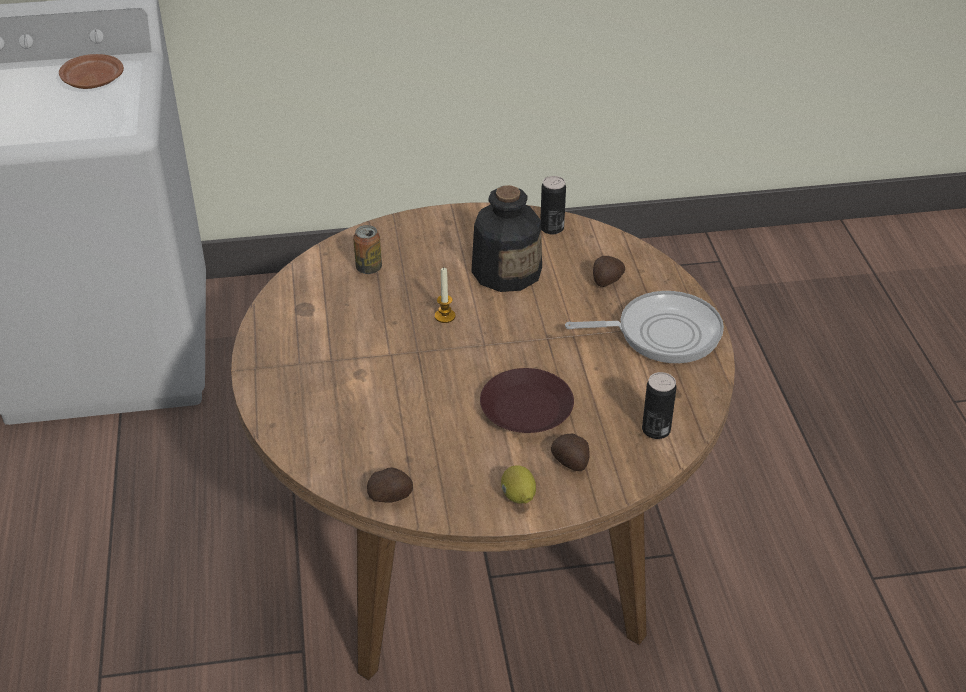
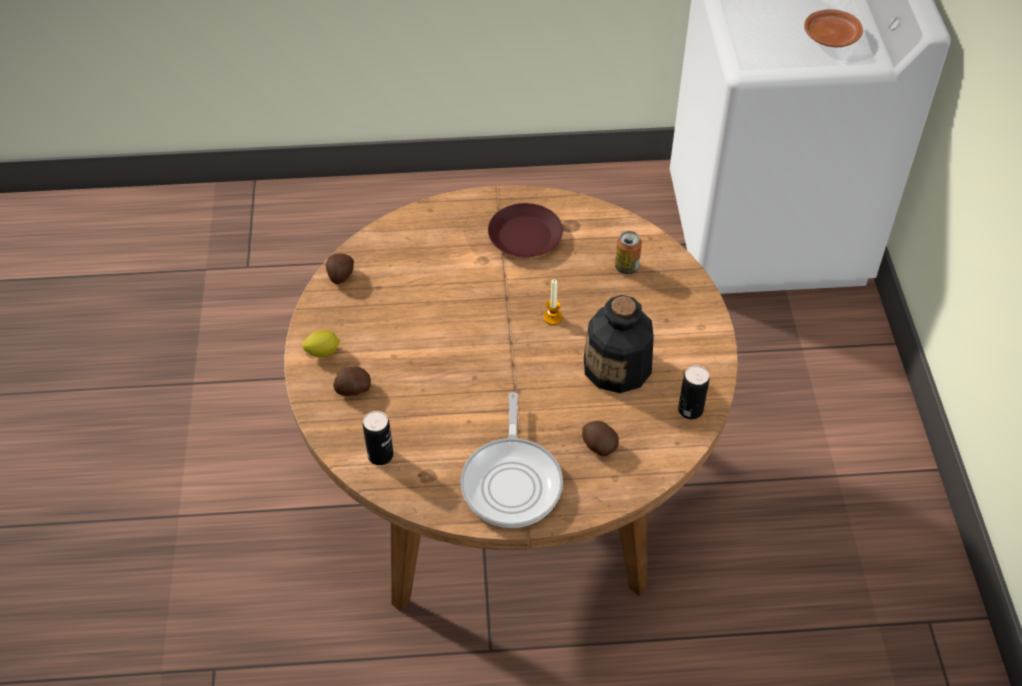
camera: 95 degrees right, 10 degrees up
brown plate [480,368,574,433] -> brown plate moved to [488,203,563,257]

